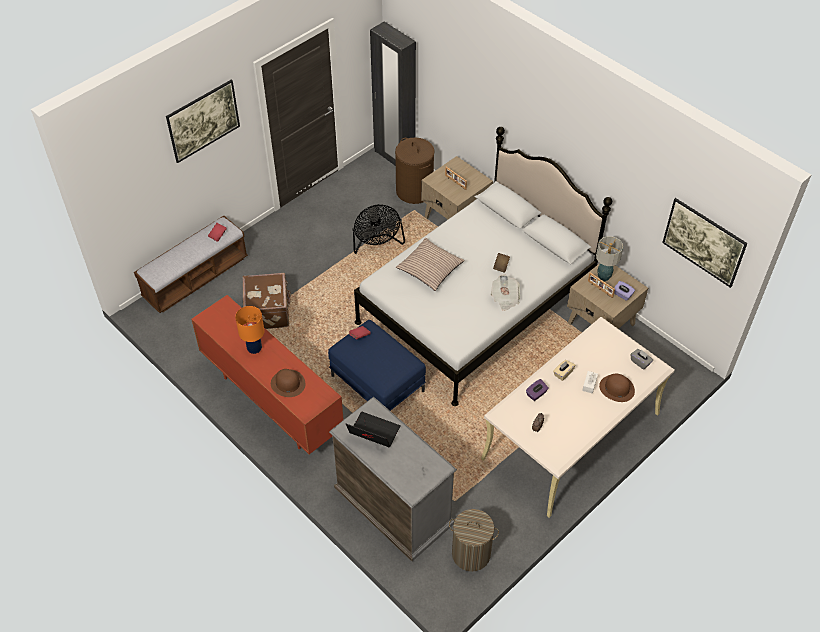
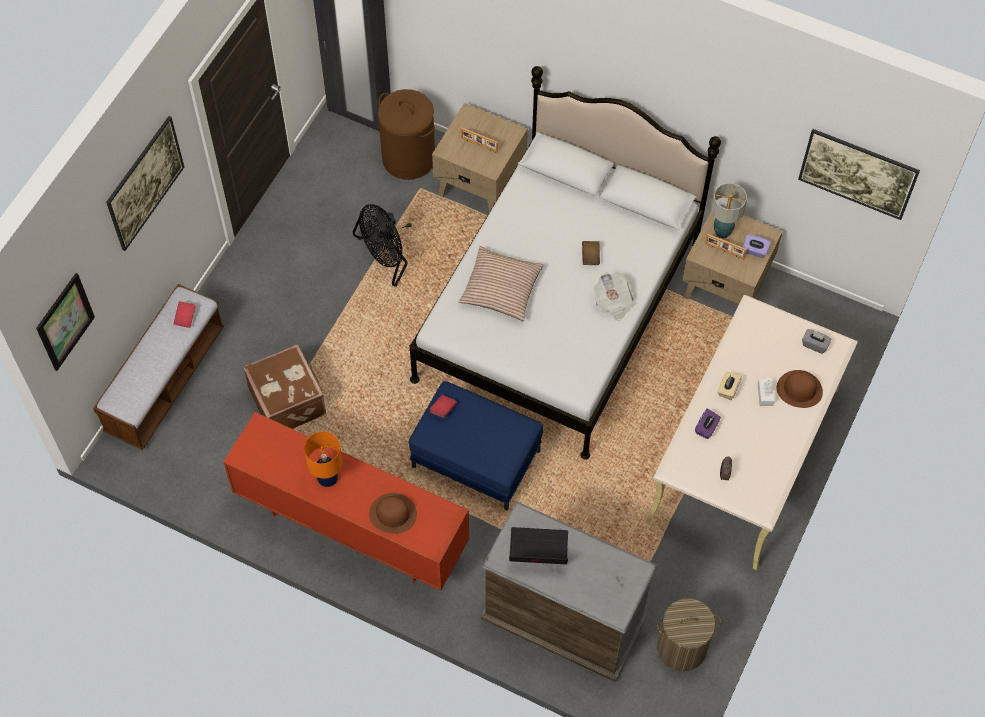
camera: 20 degrees left, 10 degrees up
black fan [352,204,405,254] -> black fan turned 90 degrees clockwise [353,204,412,287]
none -> picture [36,273,95,371]

